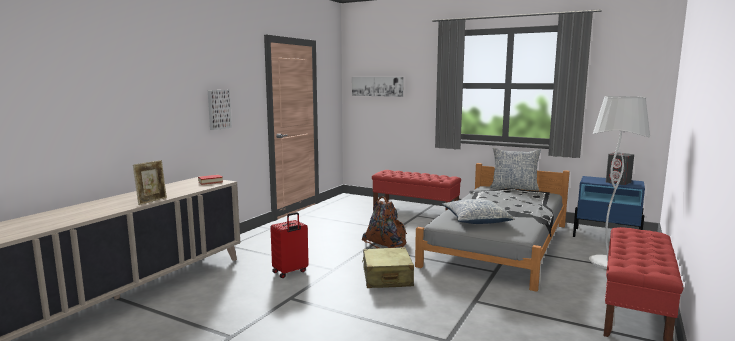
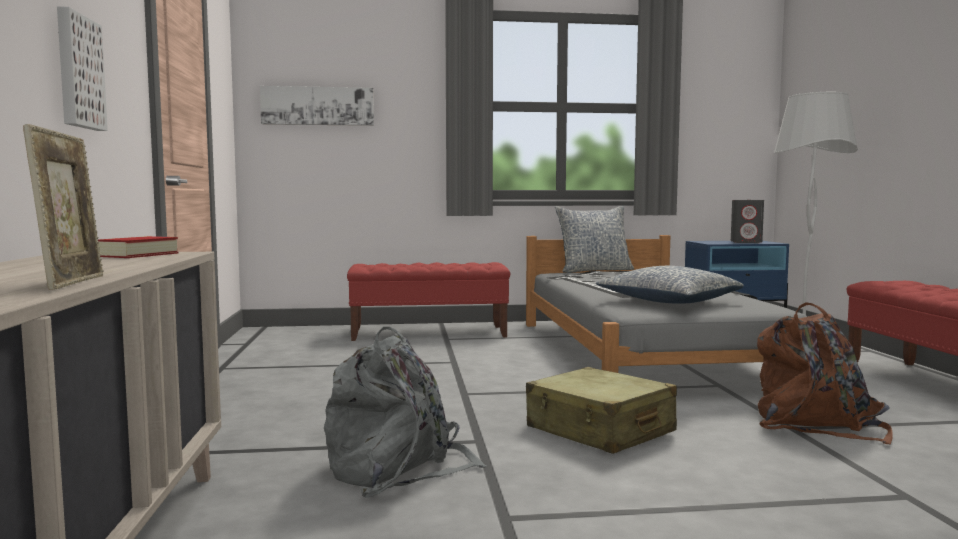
camera: 35 degrees left, 5 degrees down
red suitcase [270,212,309,278] -> grey backpack [324,327,487,498]
brown backpack [362,196,407,248] -> brown backpack moved to [757,302,893,444]

